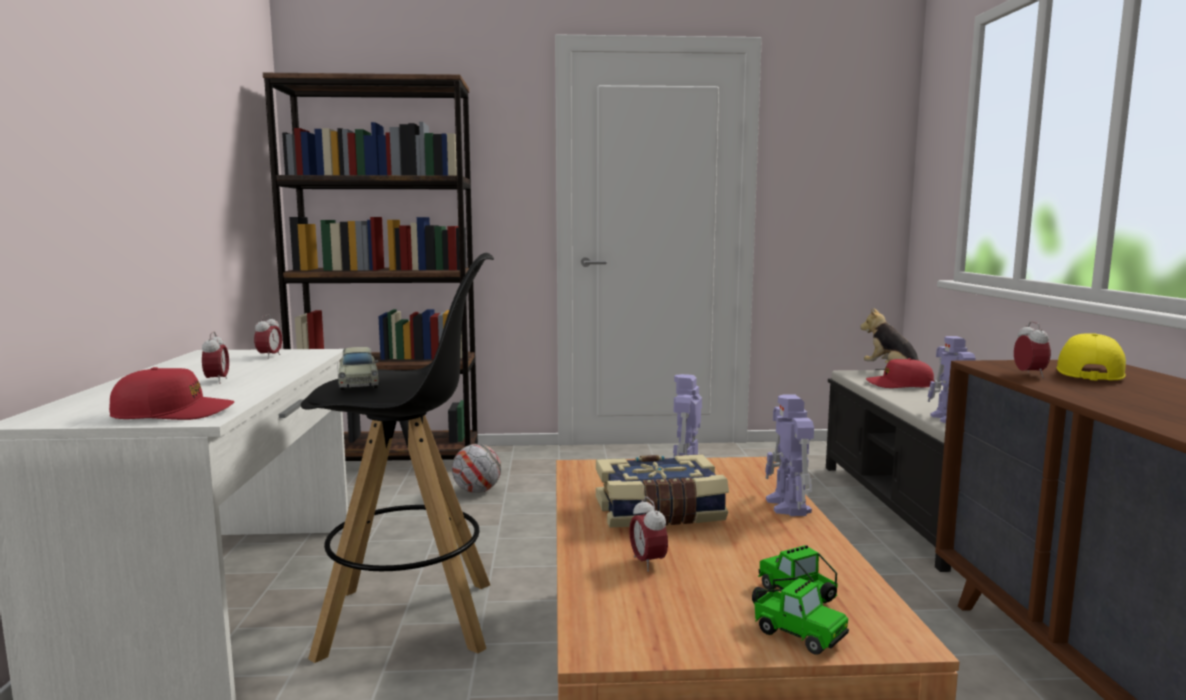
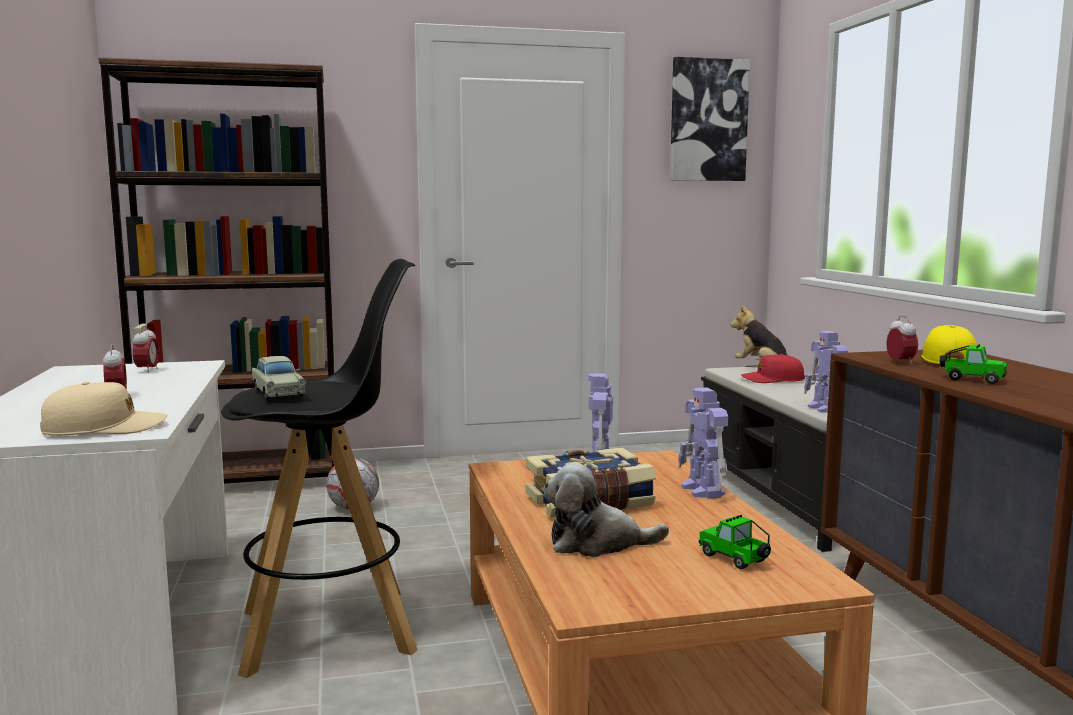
camera: 10 degrees left, 0 degrees up
red cap [109,367,235,420] -> beige cap [40,382,167,436]
alarm clock [629,496,668,572] -> plush toy [543,462,669,557]
toy car [752,578,849,655] -> toy car moved to [940,344,1007,384]
none -> picture [670,57,750,181]

